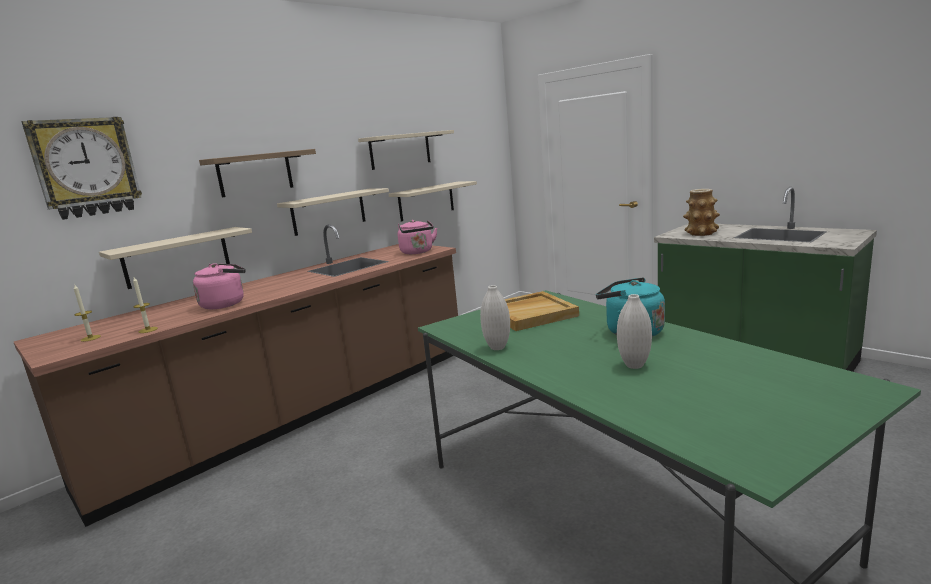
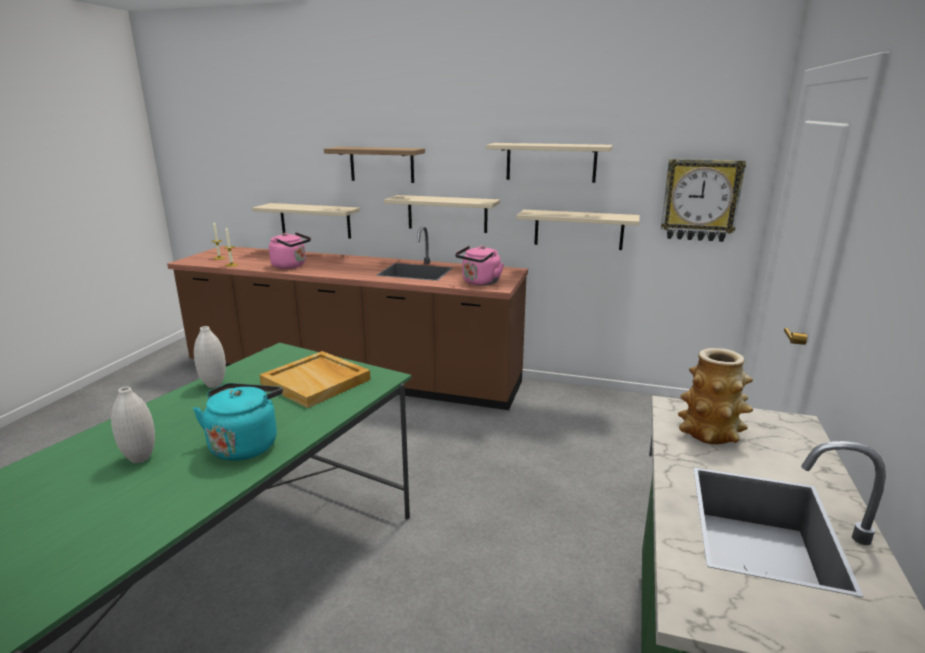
camera: 60 degrees right, 5 degrees up
wall clock [22,117,142,220] -> wall clock moved to [661,159,746,242]

